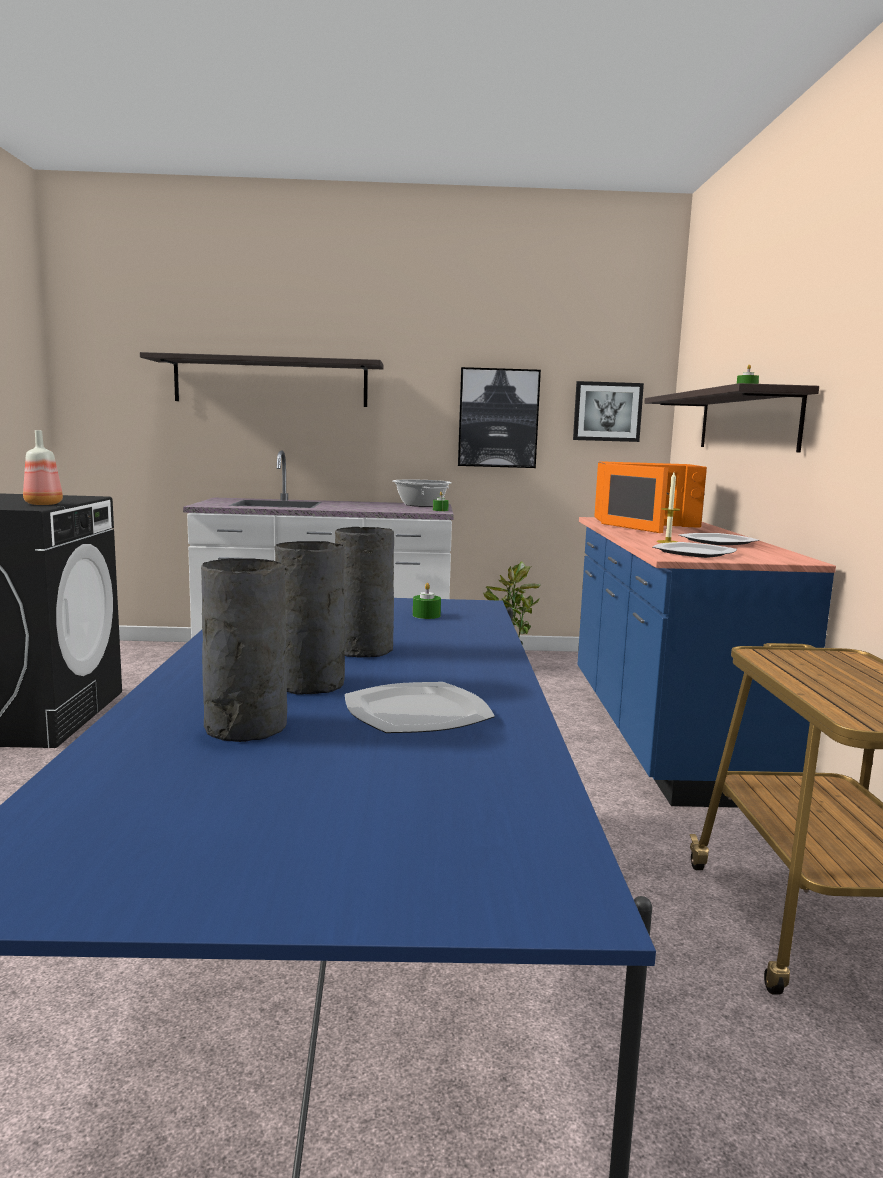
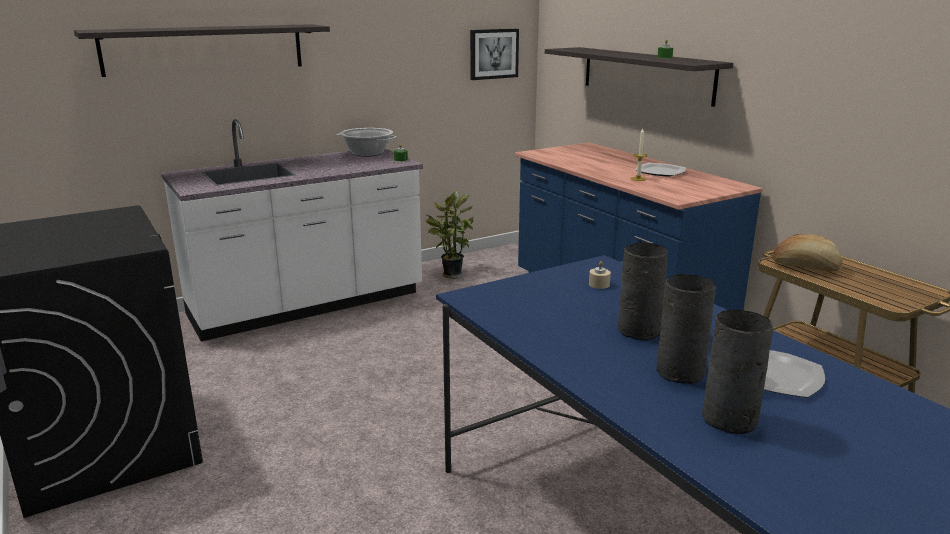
camera: 30 degrees left, 10 degrees up
bottle [23,430,63,505] -> none
green candle [413,583,441,619] -> beige candle [589,261,611,289]
picture [458,367,541,468] -> none
orange microwave [594,461,707,533] -> none
plate [652,542,737,558] -> none
none -> bread [773,234,842,272]

